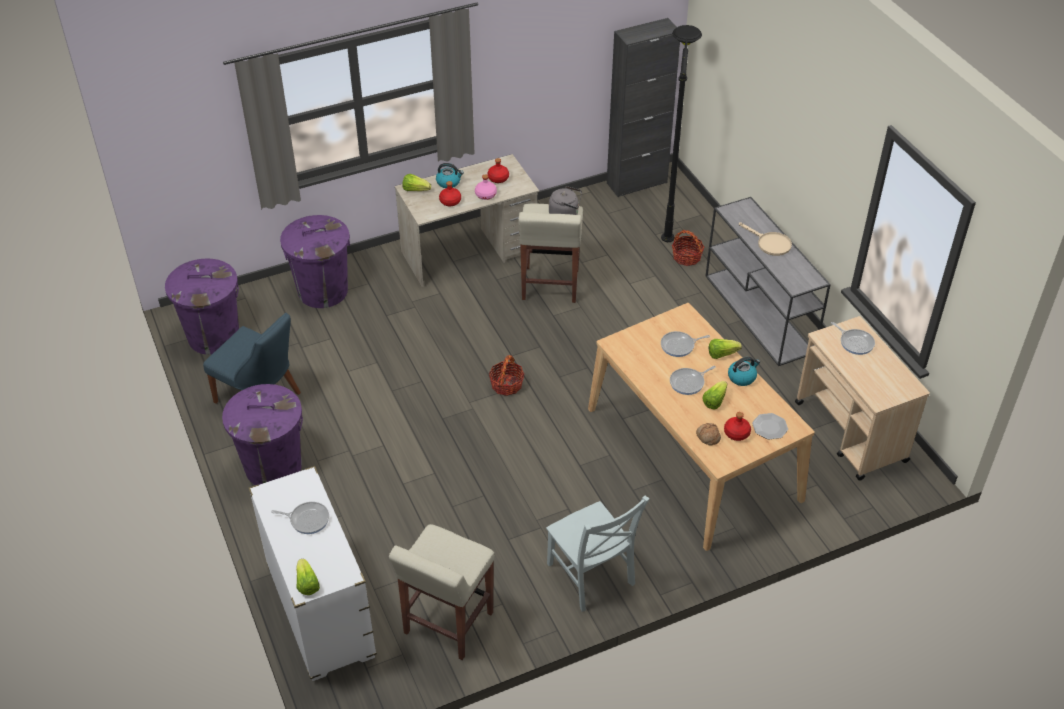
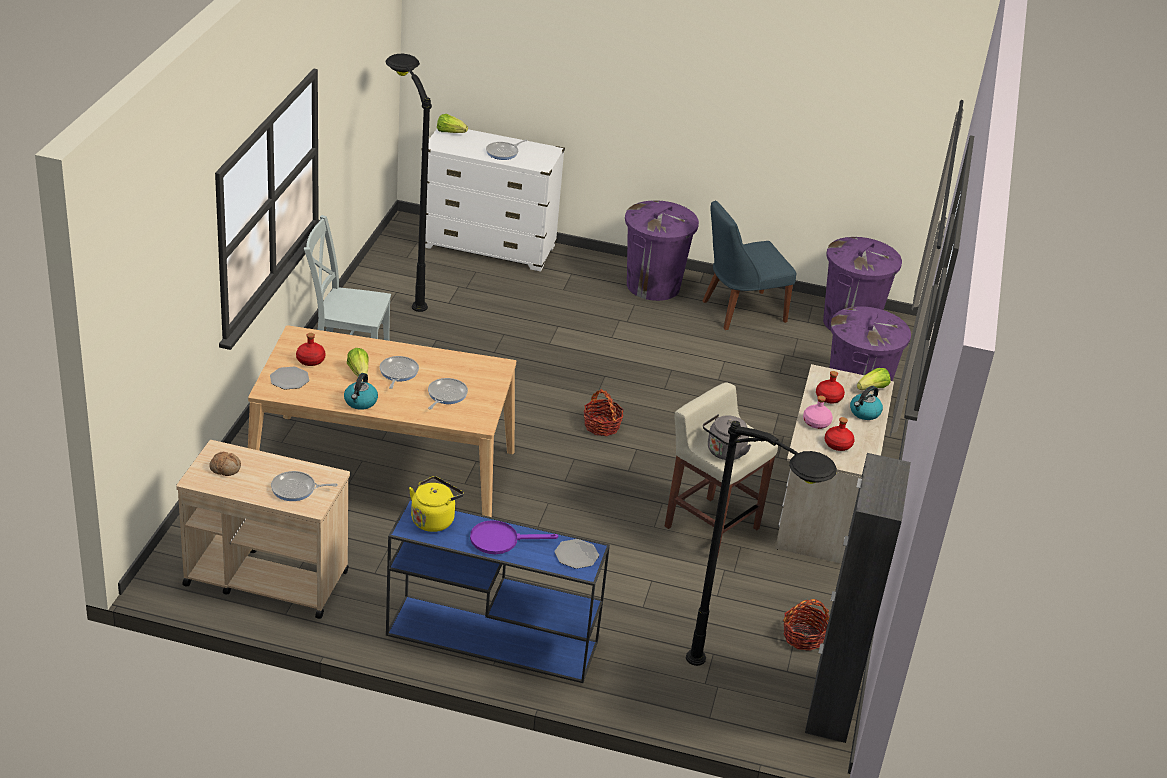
camera: 125 degrees right, 10 degrees down
beige stool [389,524,495,660] -> black floor lamp [385,54,432,312]
basket [672,230,704,266] -> basket moved to [783,599,829,651]
bread [696,423,721,446] -> bread moved to [209,452,241,476]
grey console table [706,197,831,366] -> blue console table [386,498,610,683]
lettuce [709,339,742,359] -> none
beige frying pan [739,222,792,256] -> purple frying pan [470,520,559,554]
none -> yellow kettle [409,476,464,532]
none -> plate [554,539,599,569]

